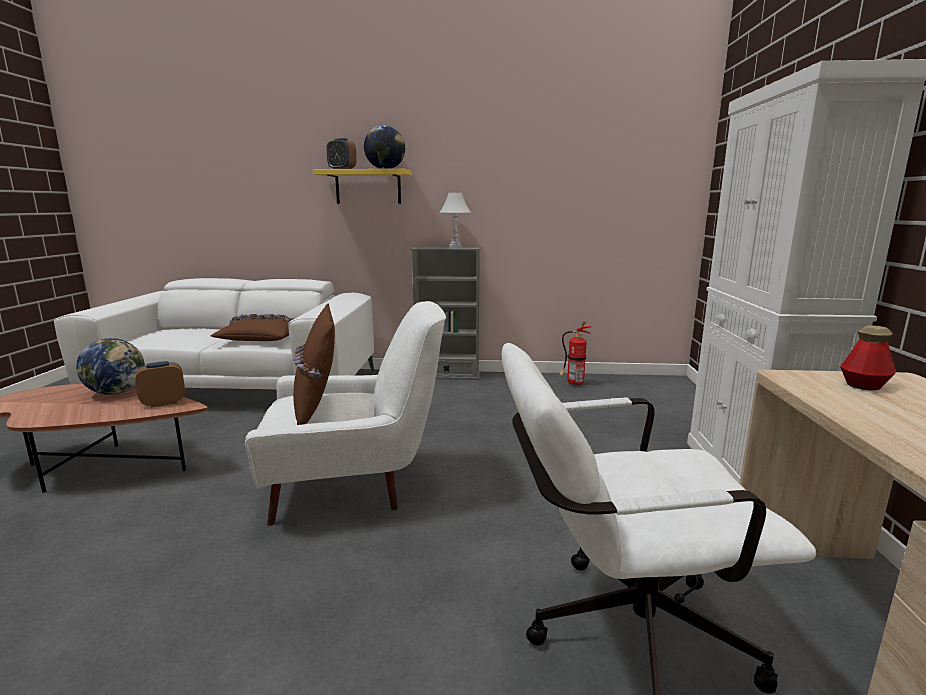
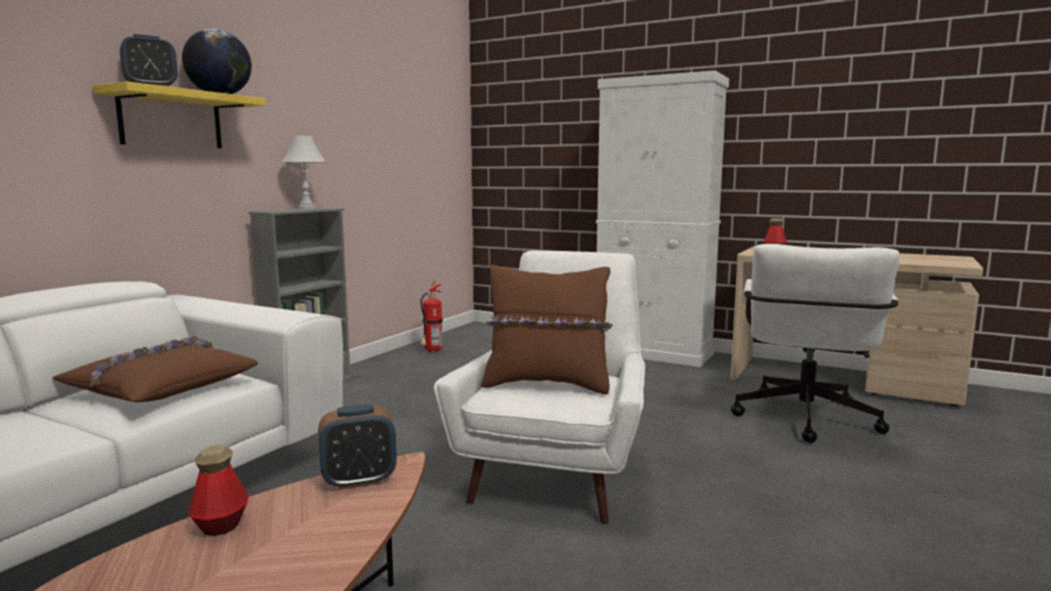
camera: 65 degrees left, 5 degrees down
globe [76,338,145,395] -> bottle [188,445,249,536]
alarm clock [135,361,185,408] -> alarm clock turned 105 degrees counterclockwise [318,404,397,490]

